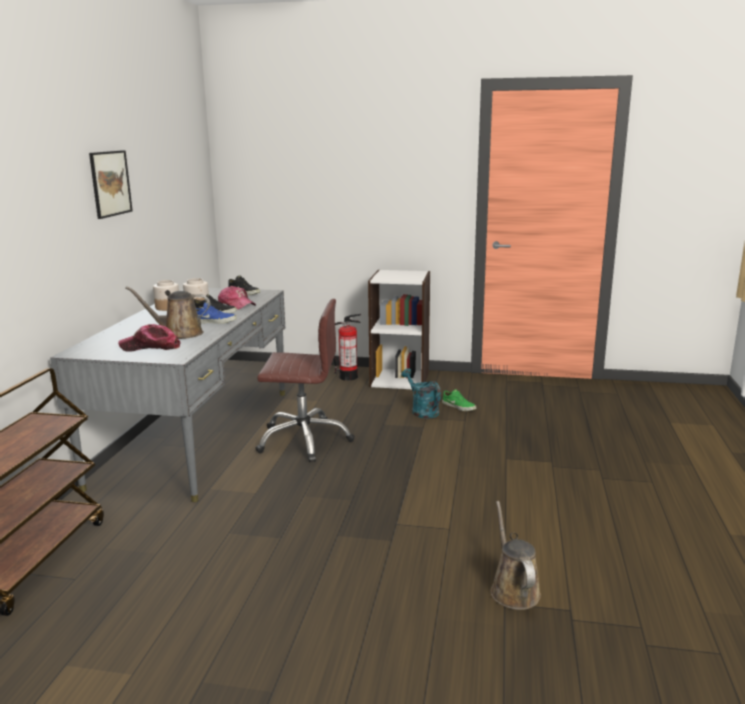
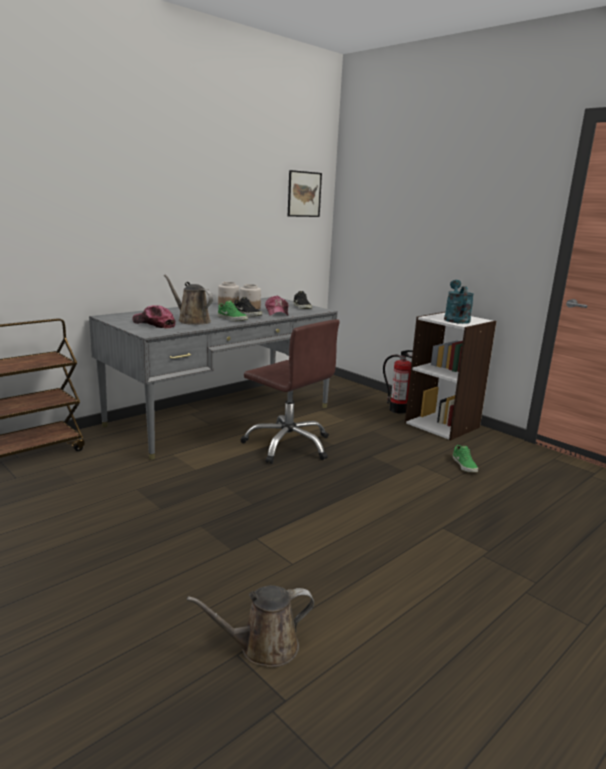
camera: 35 degrees right, 0 degrees up
picture [89,150,133,219] -> picture moved to [288,170,322,217]
blue shoe [196,302,237,324] -> green shoe [218,301,248,321]
turquoise watering can [401,368,441,418] -> turquoise watering can moved to [444,280,474,324]
brown watering can [491,501,541,610] -> brown watering can turned 135 degrees counterclockwise [187,585,314,667]

